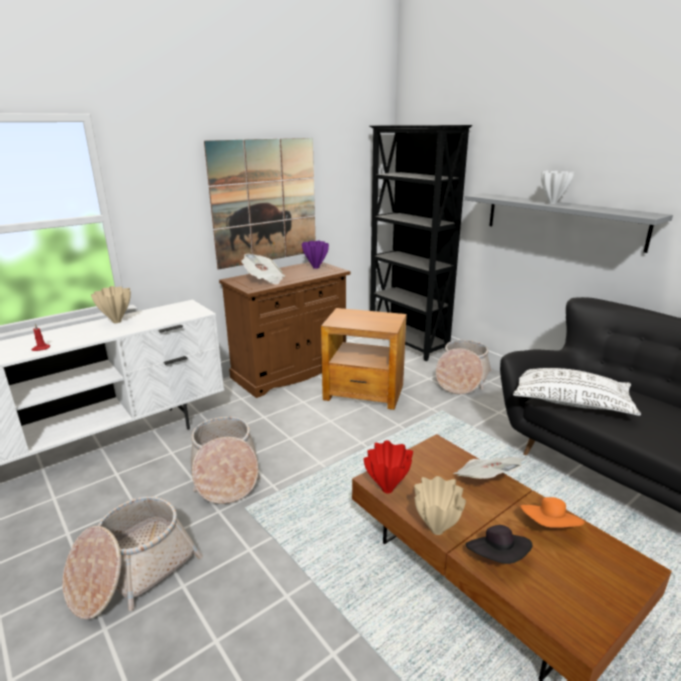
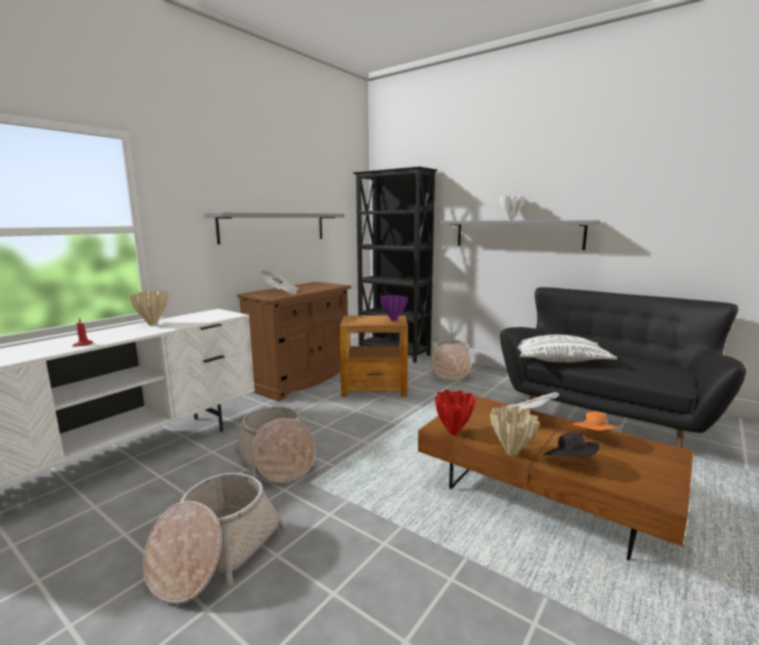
camera: 15 degrees left, 10 degrees down
picture [204,138,316,270] -> grey shelf [204,212,345,245]
purple vase [302,240,329,269] -> purple vase moved to [380,295,408,321]

